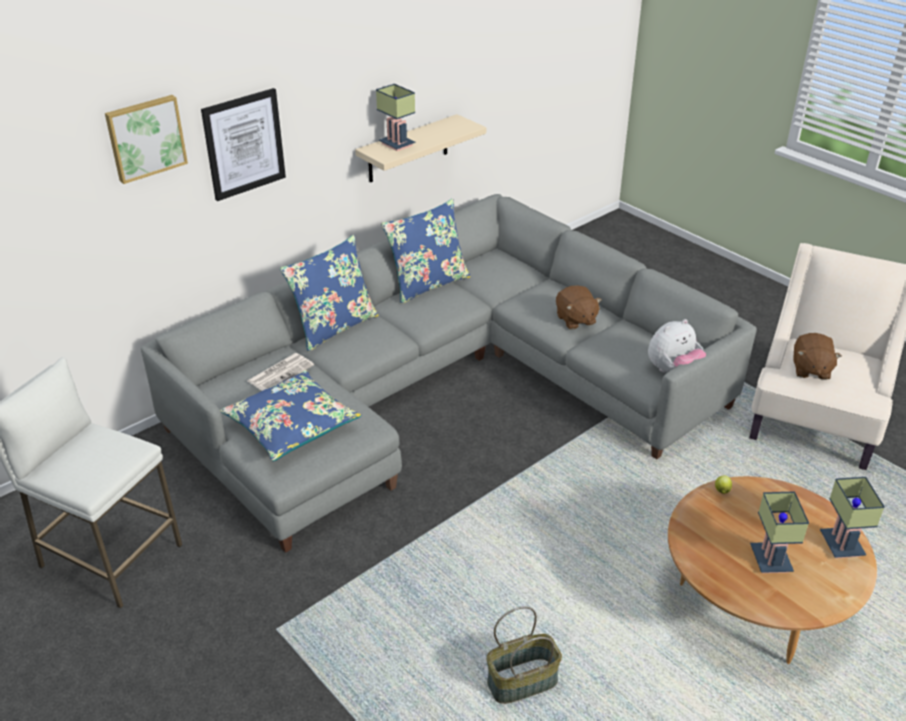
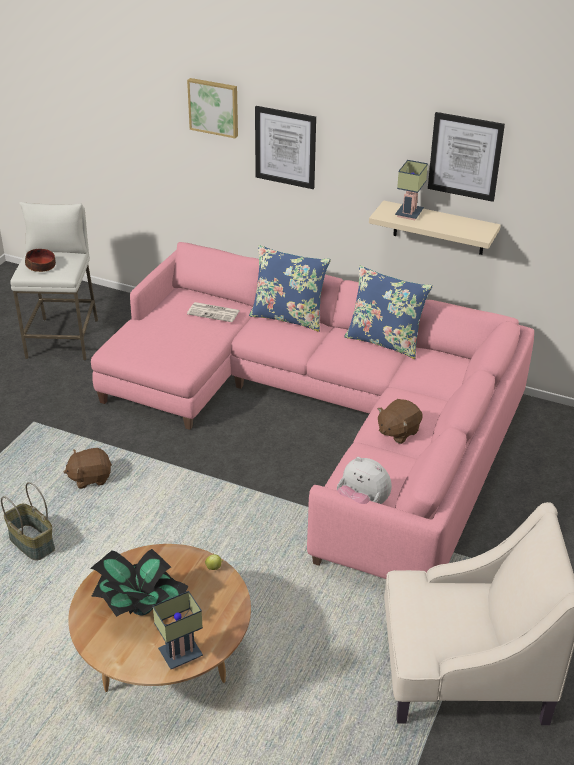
camera: 65 degrees right, 0 degrees up
grey sofa [141,194,757,553] -> pink sofa [91,242,534,579]
blue pillow [220,370,362,461] -> none
table lamp [750,492,809,573] -> potted plant [90,549,188,617]
brown plush toy [793,333,842,380] -> brown plush toy moved to [64,448,112,489]
none -> bowl [25,249,56,272]
none -> picture [428,112,505,202]

